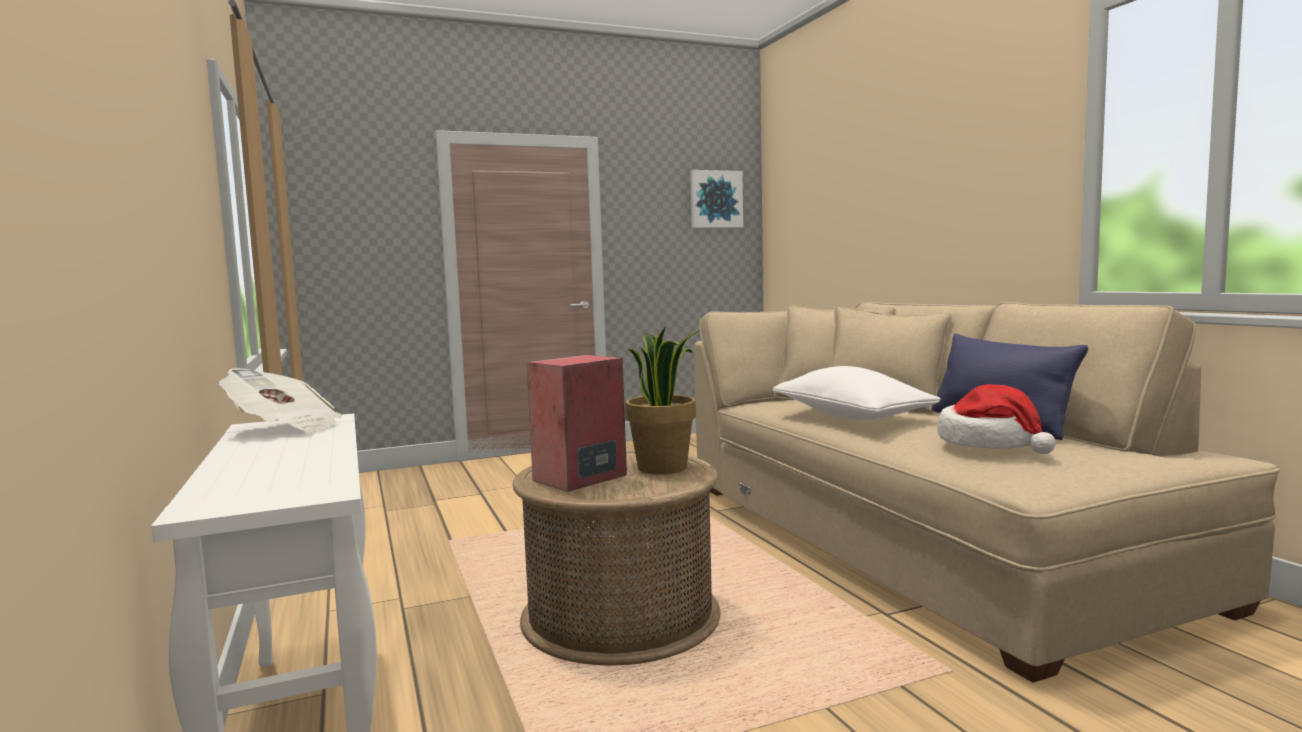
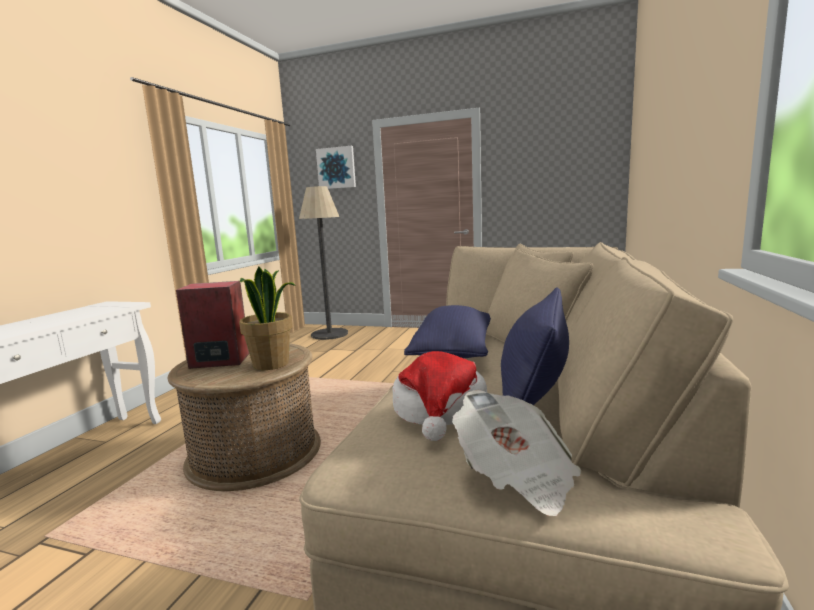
camera: 40 degrees right, 5 degrees up
newspaper [219,368,342,433] -> newspaper moved to [452,390,582,516]
picture [690,170,743,228] -> picture moved to [316,146,356,189]
white pillow [772,366,941,420] -> blue pillow [404,305,491,358]
none -> floor lamp [299,186,348,340]

